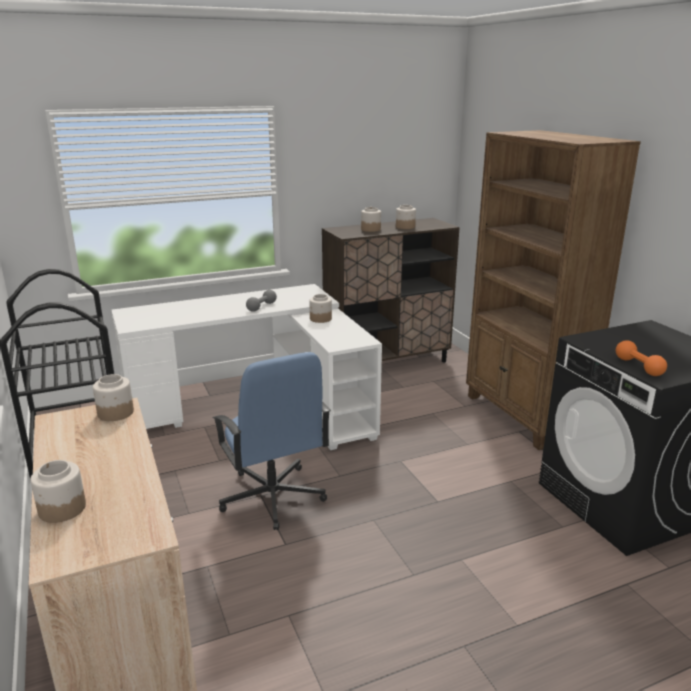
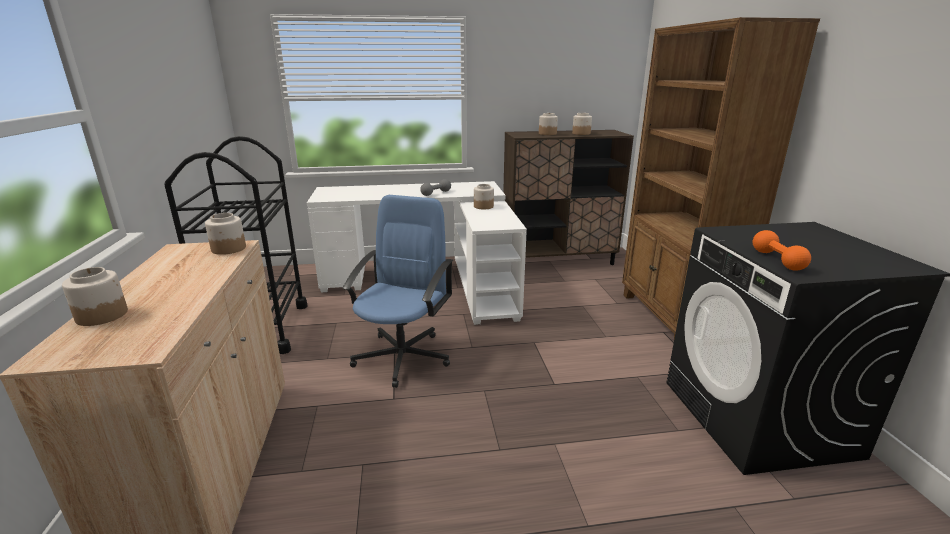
camera: 15 degrees right, 0 degrees up
blue office chair [212,352,331,530] -> blue office chair turned 150 degrees counterclockwise [343,195,453,388]

